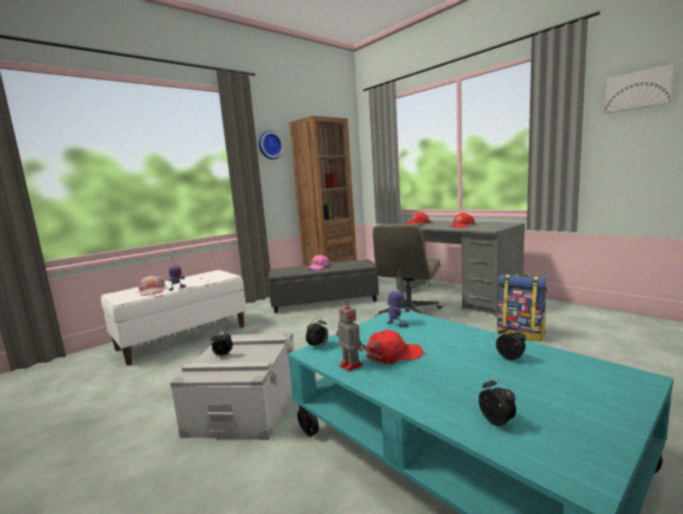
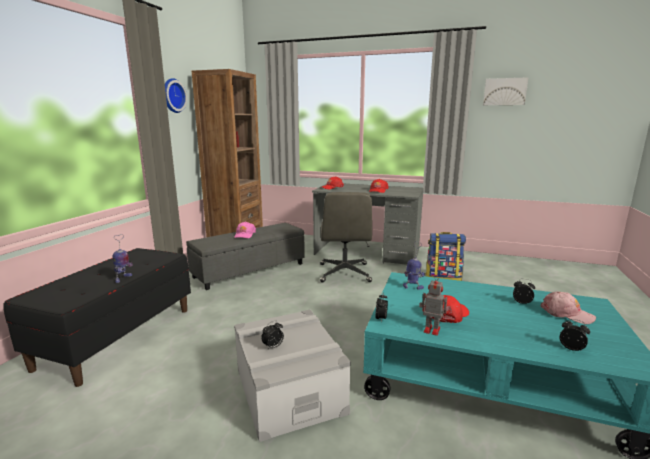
camera: 30 degrees left, 5 degrees up
white bench [101,270,246,365] -> black bench [3,248,191,387]
pink cap [139,275,165,296] -> pink cap moved to [541,291,596,324]

